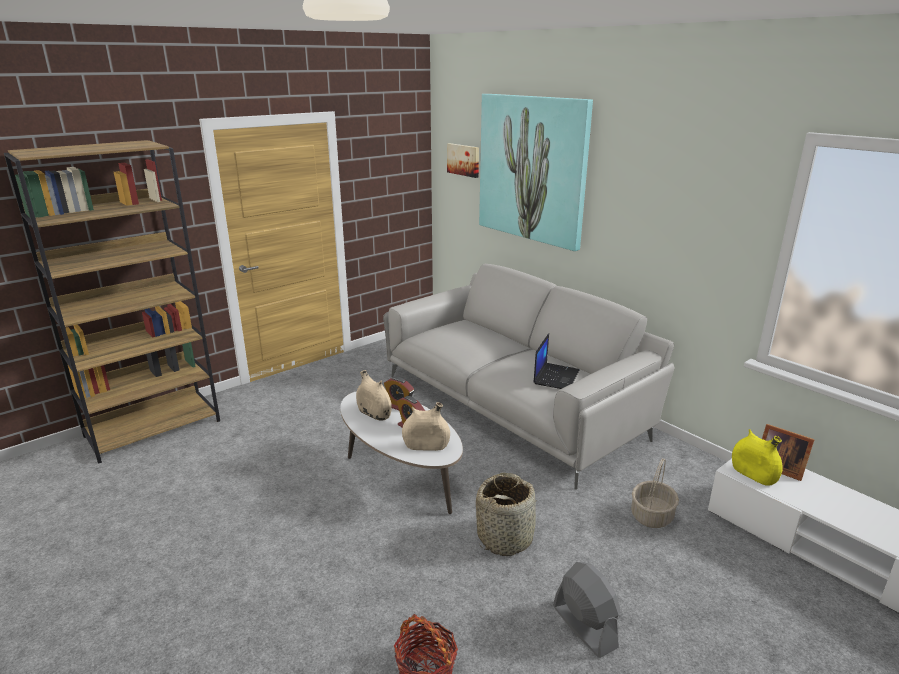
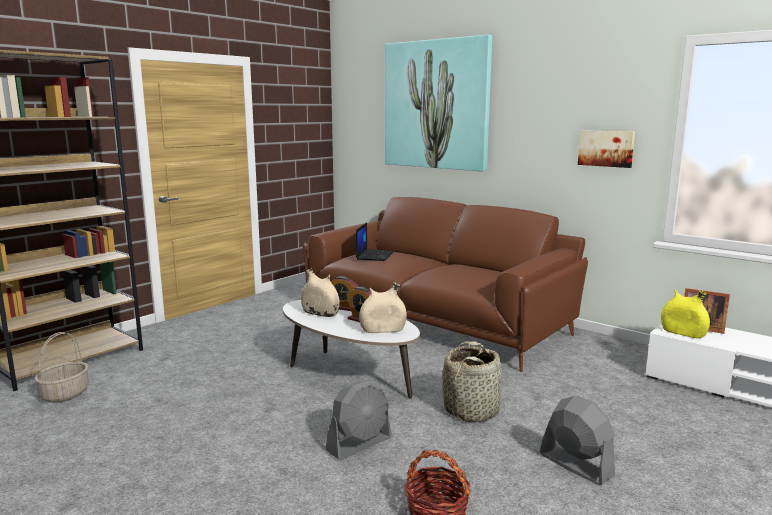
camera: 10 degrees left, 10 degrees down
grey sofa [383,264,674,489] -> brown sofa [303,197,588,372]
picture [447,143,479,178] -> picture moved to [578,130,635,168]
laptop [533,333,580,389] -> laptop moved to [356,222,394,261]
basket [631,458,679,528] -> basket moved to [34,332,89,403]
none -> grey fan [325,381,392,460]

